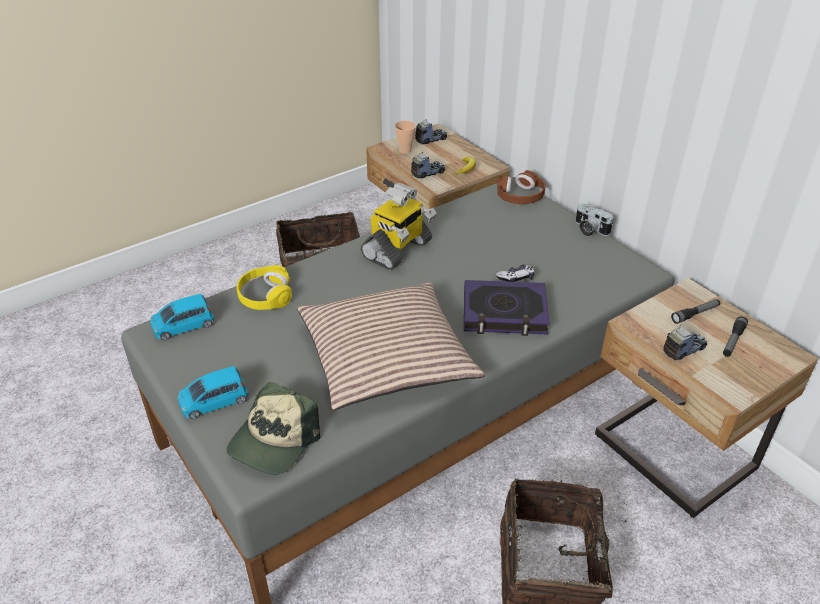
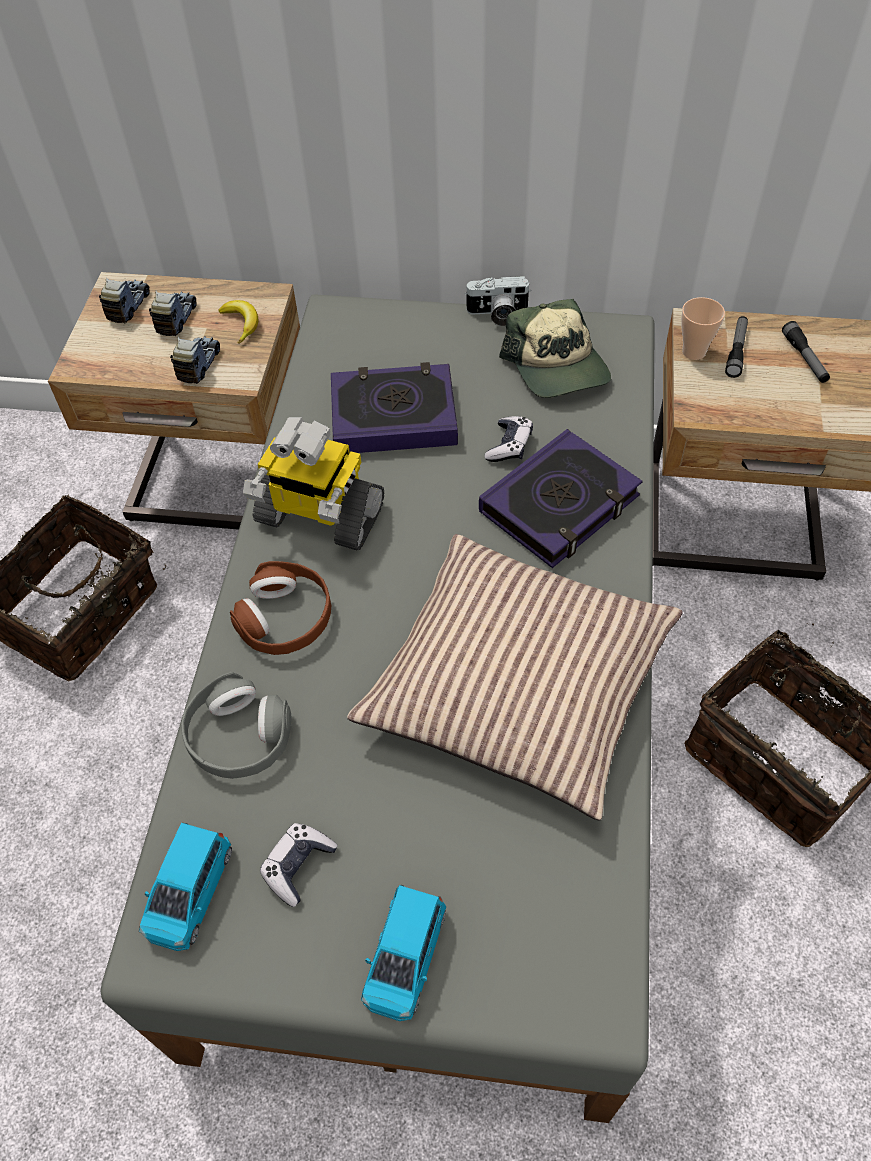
camera: 45 degrees left, 15 degrees up
cap [226,382,320,475] -> cap moved to [499,299,611,398]
yellow headphones [236,265,292,310] -> grey headphones [181,672,291,779]
toy robot [361,183,437,270] -> toy robot turned 120 degrees clockwise [243,417,384,550]
cup [394,121,416,154] -> cup moved to [681,297,725,360]
brown headphones [497,170,545,204] -> brown headphones moved to [230,561,331,655]
toy truck [663,324,707,360] -> toy truck moved to [149,291,197,336]
none -> game controller [260,823,338,907]
none -> book [331,362,458,453]

